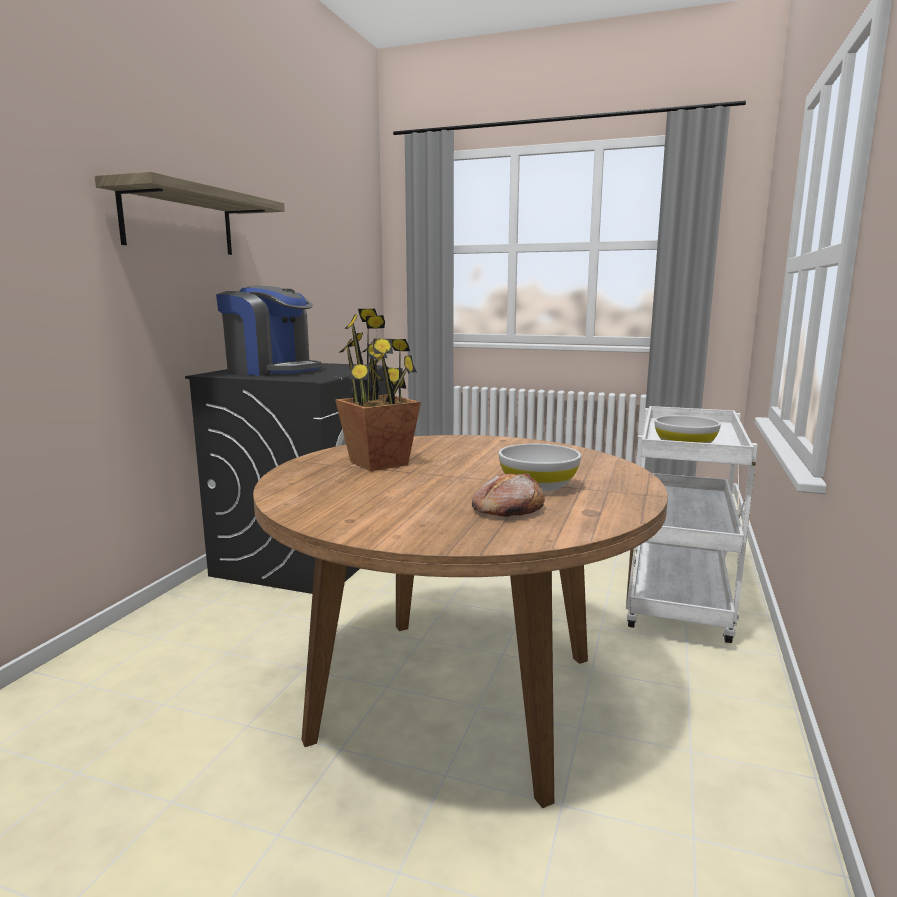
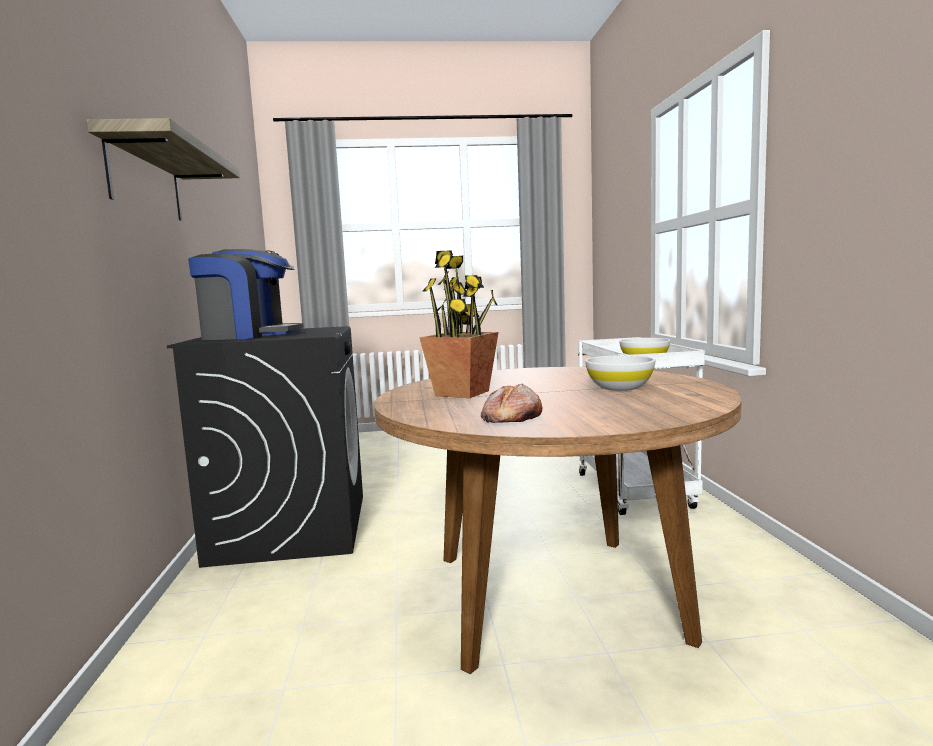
camera: 25 degrees left, 5 degrees down
bread [472,473,545,517] -> bread moved to [481,384,543,423]

